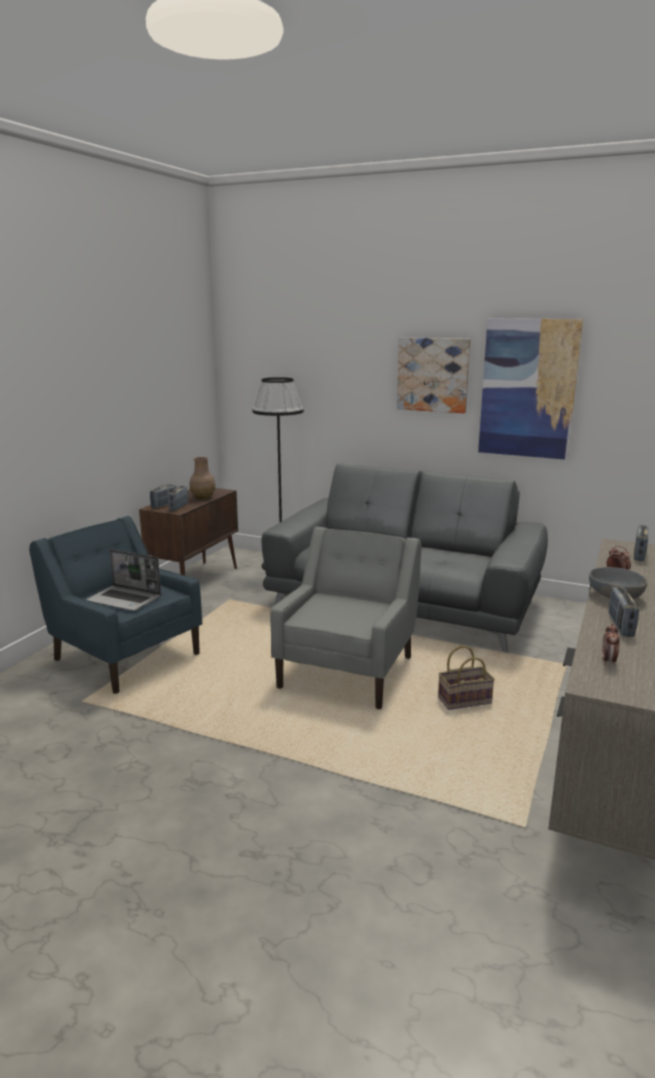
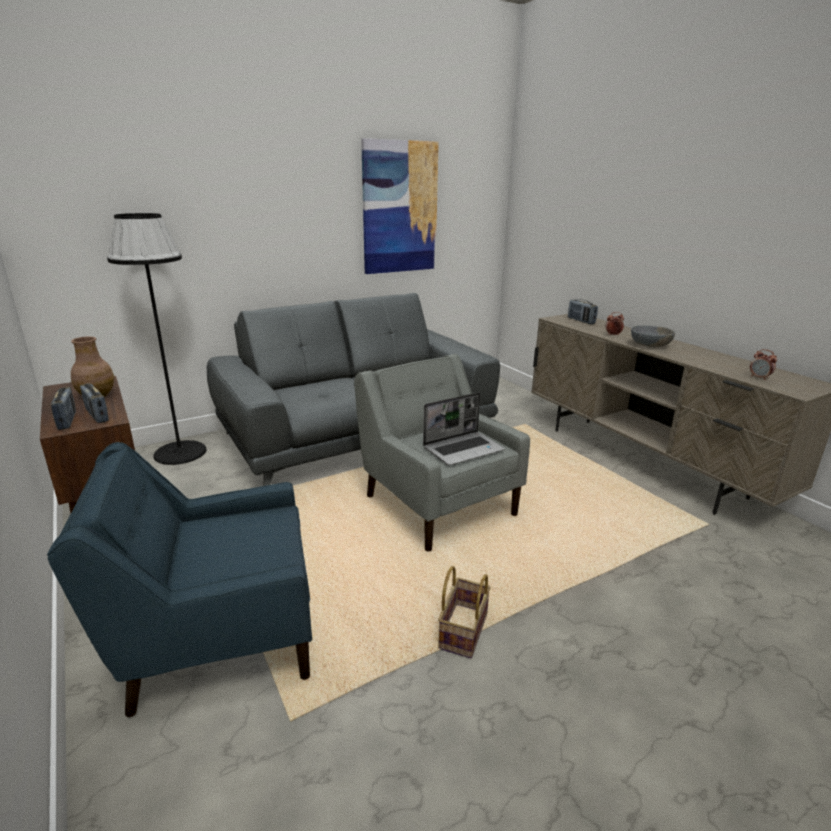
camera: 55 degrees left, 5 degrees up
laptop [86,549,161,611] -> laptop moved to [423,392,505,465]
picture [397,337,471,413] -> none
basket [438,646,495,710] -> basket moved to [438,566,491,658]
radio [609,586,639,637] -> none

